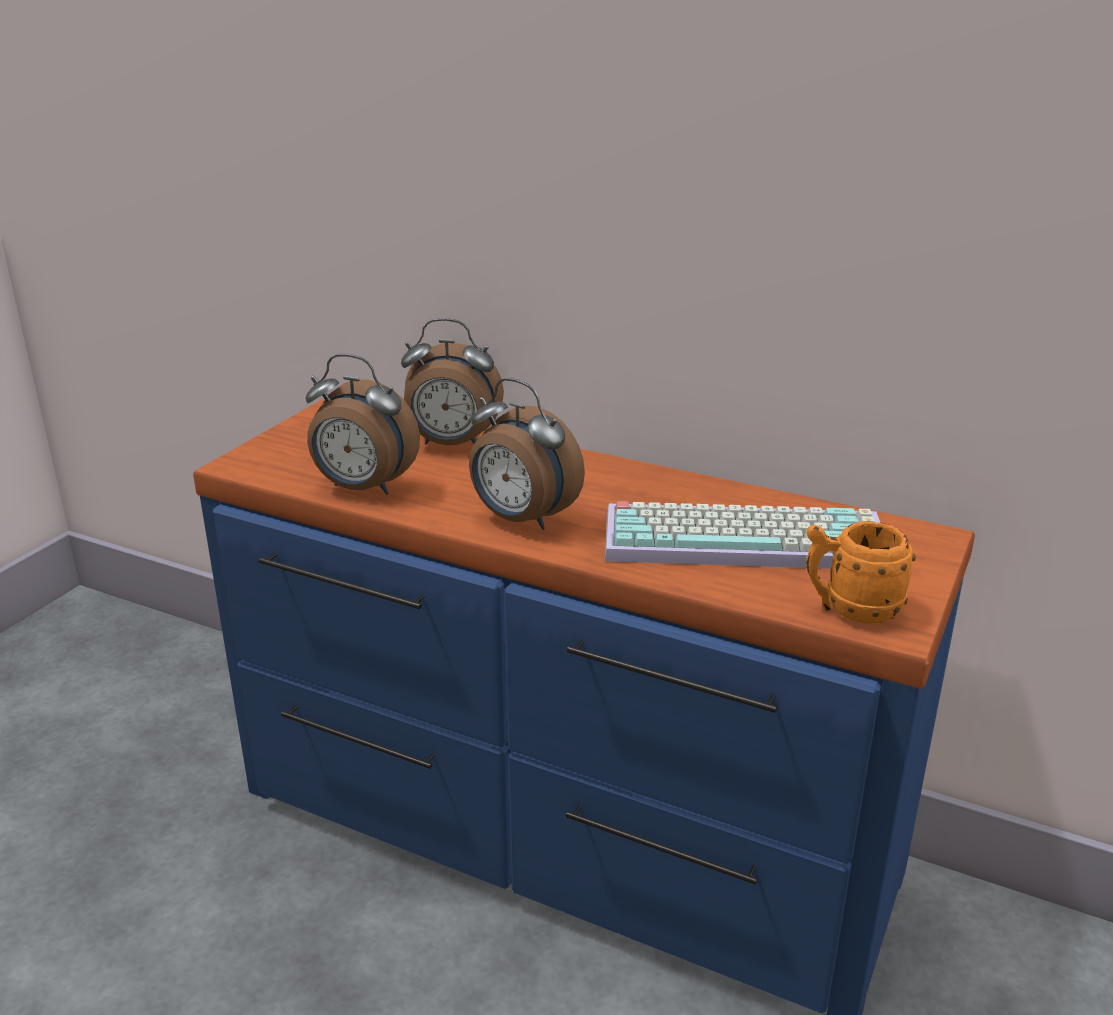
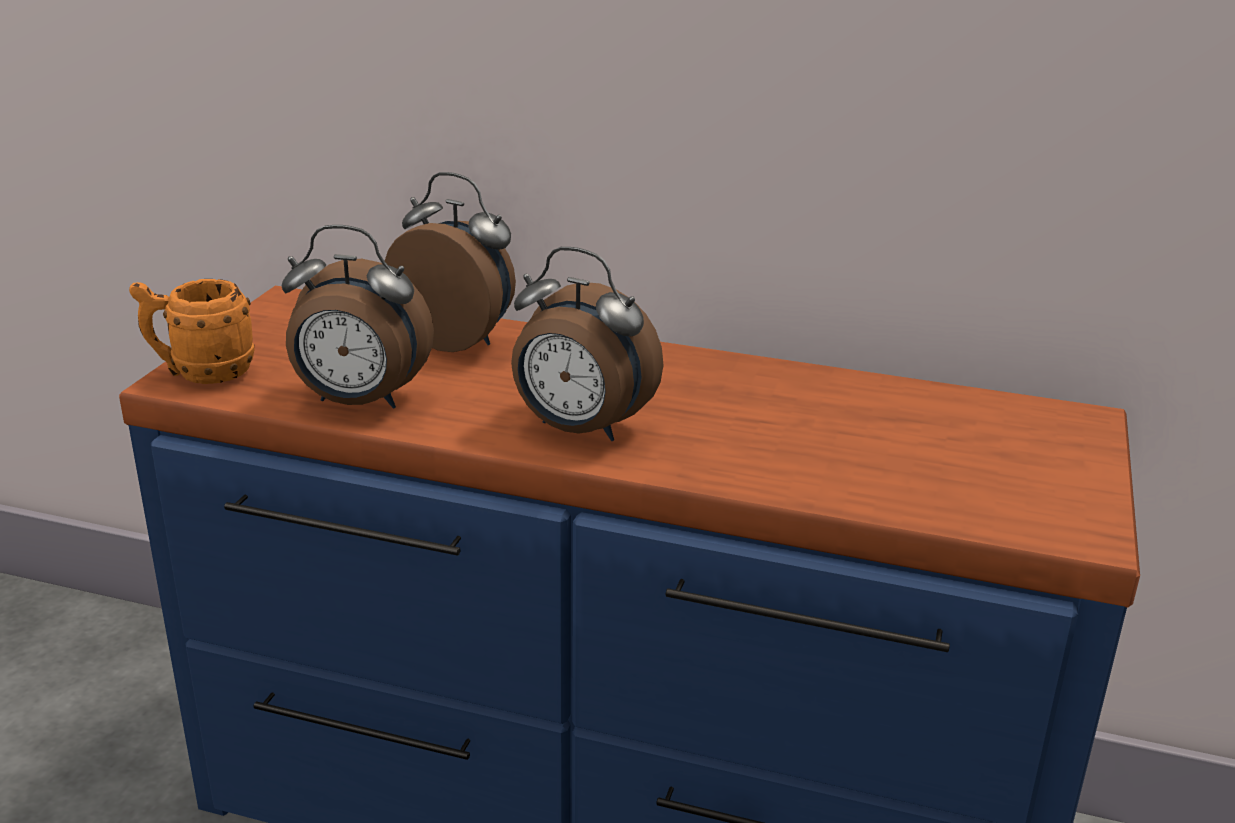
camera: 10 degrees left, 0 degrees up
alarm clock [401,318,504,445] -> alarm clock turned 150 degrees counterclockwise [385,172,516,352]
keyboard [605,501,880,569] -> none
orange mug [806,521,916,624] -> orange mug moved to [129,279,255,384]

